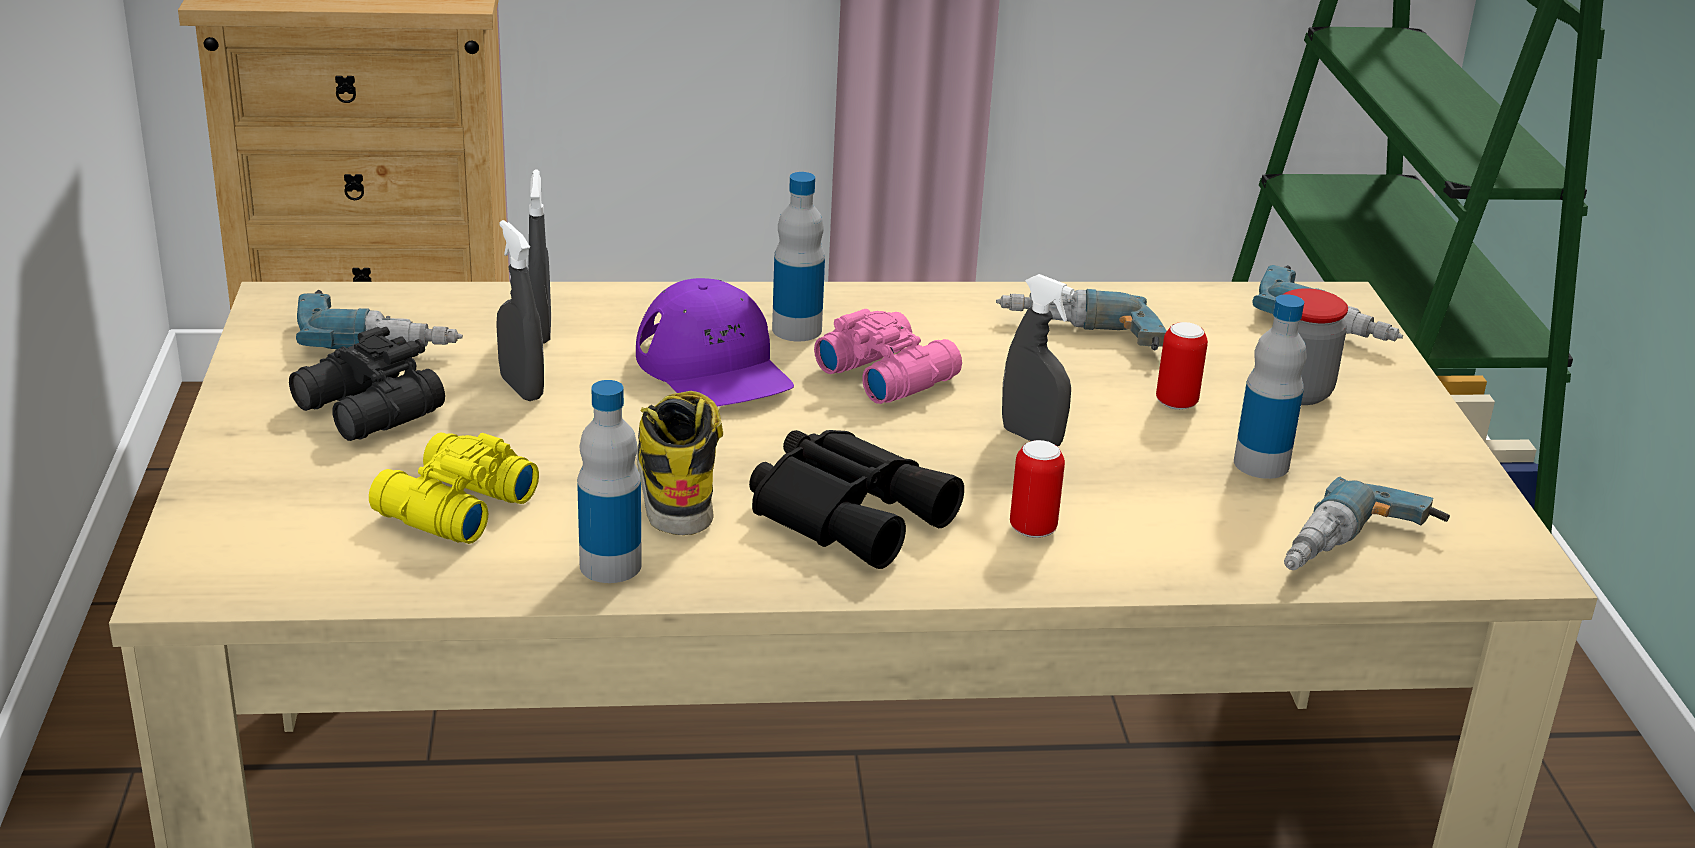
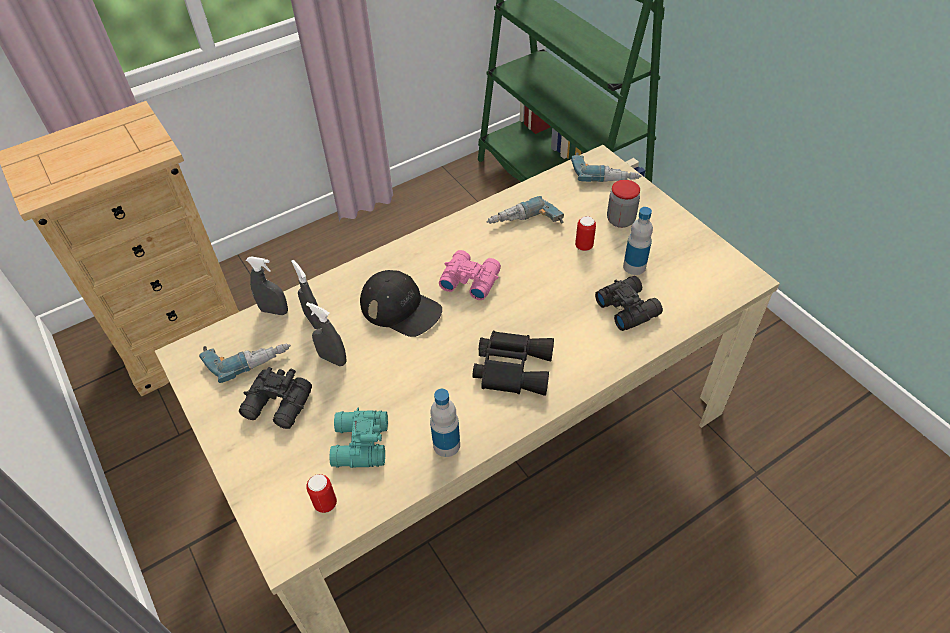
camera: 25 degrees left, 20 degrees up
yellow binoculars [369,433,539,544] -> turquoise binoculars [330,407,388,468]
purple cap [636,278,794,406] -> black cap [360,270,442,337]
boot [636,391,723,535] -> none
bottle [772,172,825,341] -> none
grey spray bottle [1002,274,1075,446] -> grey spray bottle moved to [246,256,288,315]
can [1010,440,1065,538] -> can moved to [306,474,337,513]
power drill [1284,477,1450,570] -> none
none -> black binoculars [595,276,663,331]

